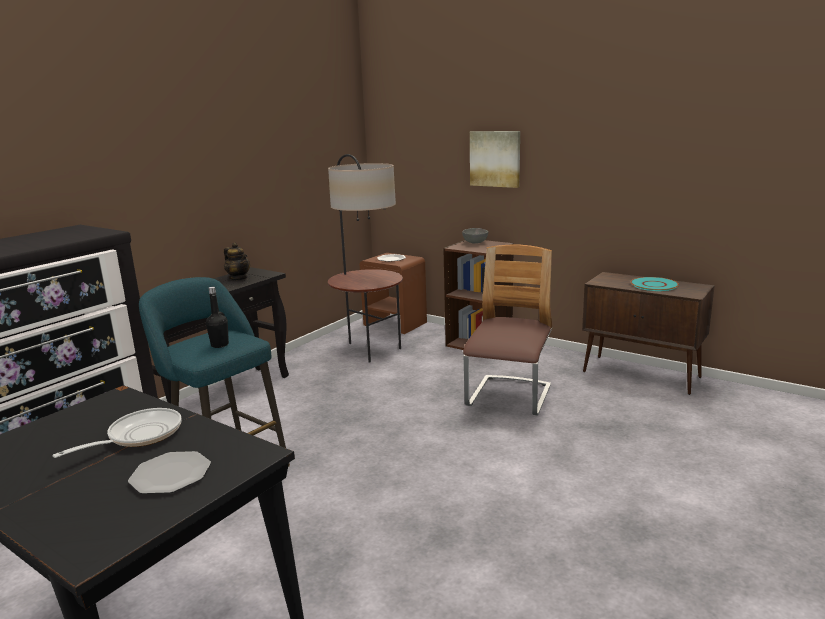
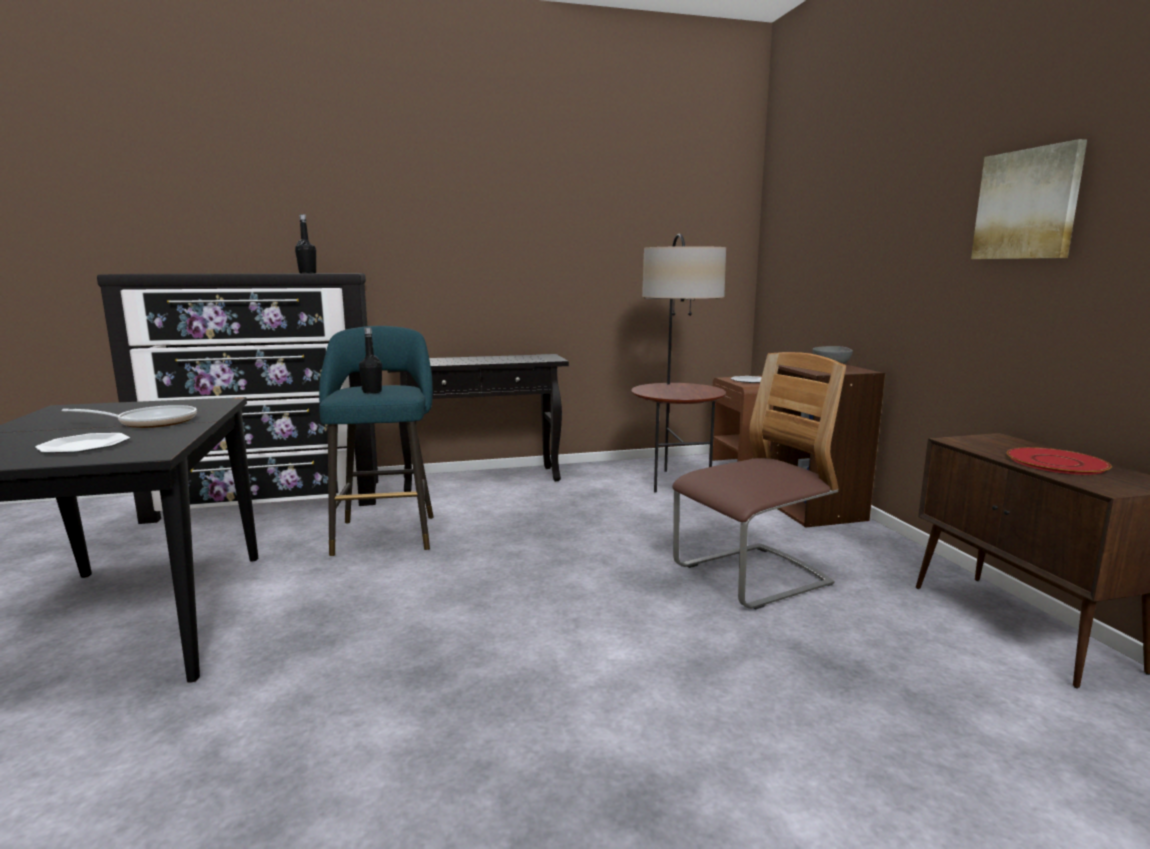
camera: 40 degrees right, 5 degrees down
teapot [224,243,250,280] -> none
picture [470,131,520,188] -> picture moved to [971,139,1087,259]
turquoise plate [631,277,679,291] -> red plate [1007,447,1112,475]
none -> black bottle [295,214,316,274]

